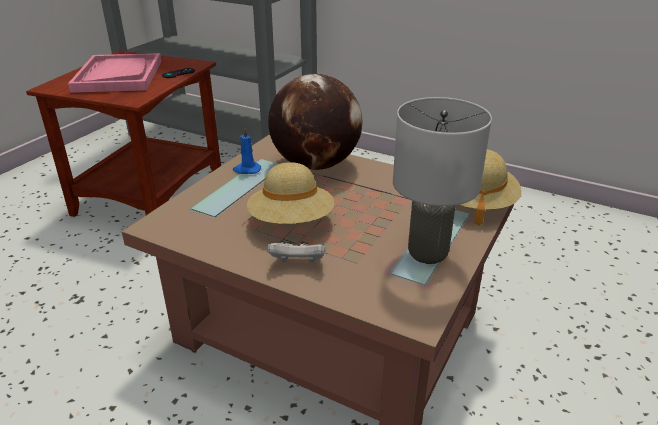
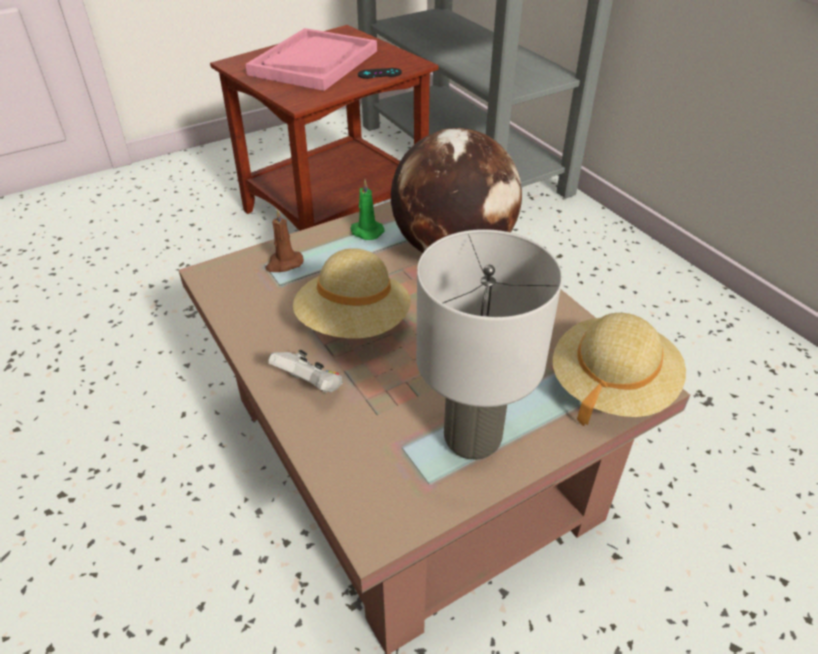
camera: 30 degrees right, 10 degrees up
blue candle [233,127,261,174] -> green candle [350,179,384,240]
none -> brown candle [265,209,304,272]

